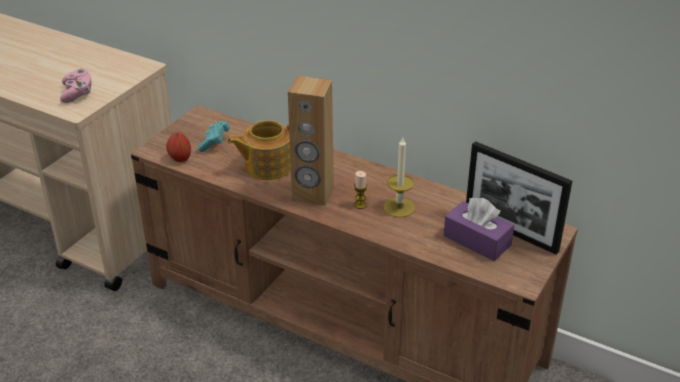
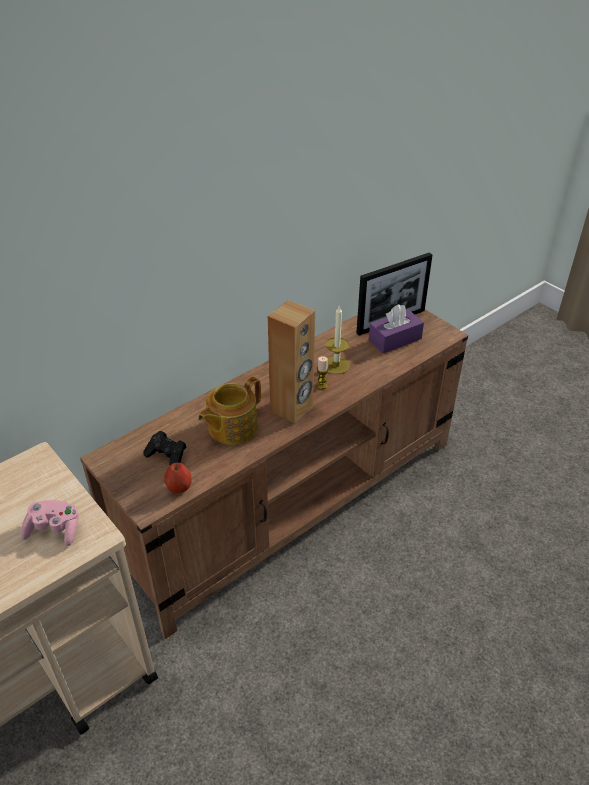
camera: 70 degrees left, 5 degrees up
turquoise game controller [197,121,230,152] -> black game controller [143,431,186,465]
teapot [227,120,291,180] -> teapot turned 45 degrees clockwise [198,377,261,445]

